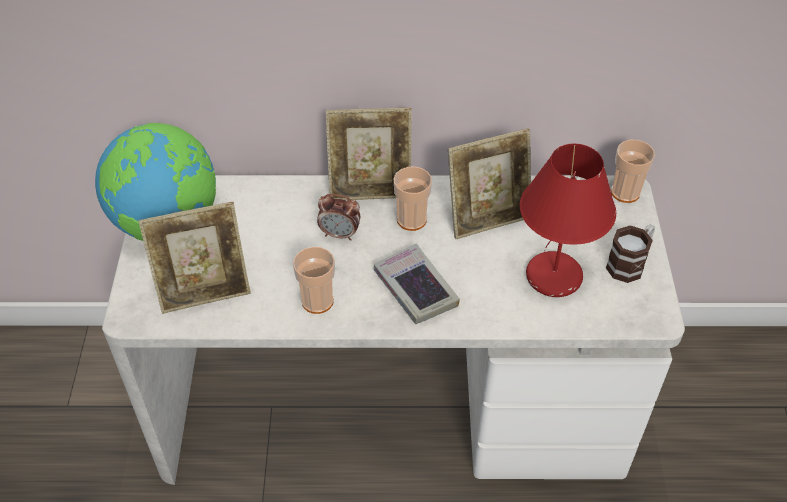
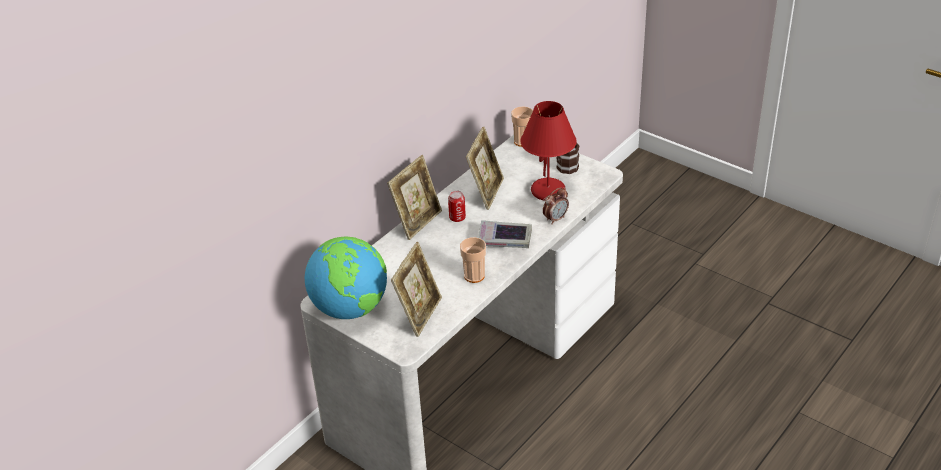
camera: 50 degrees left, 10 degrees down
alarm clock [317,194,360,241] -> alarm clock moved to [543,187,569,224]
cup [394,166,432,231] -> can [448,190,466,222]

